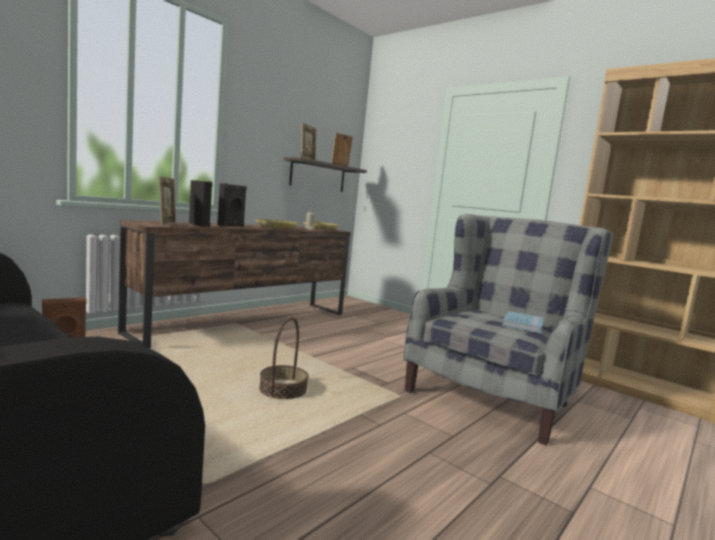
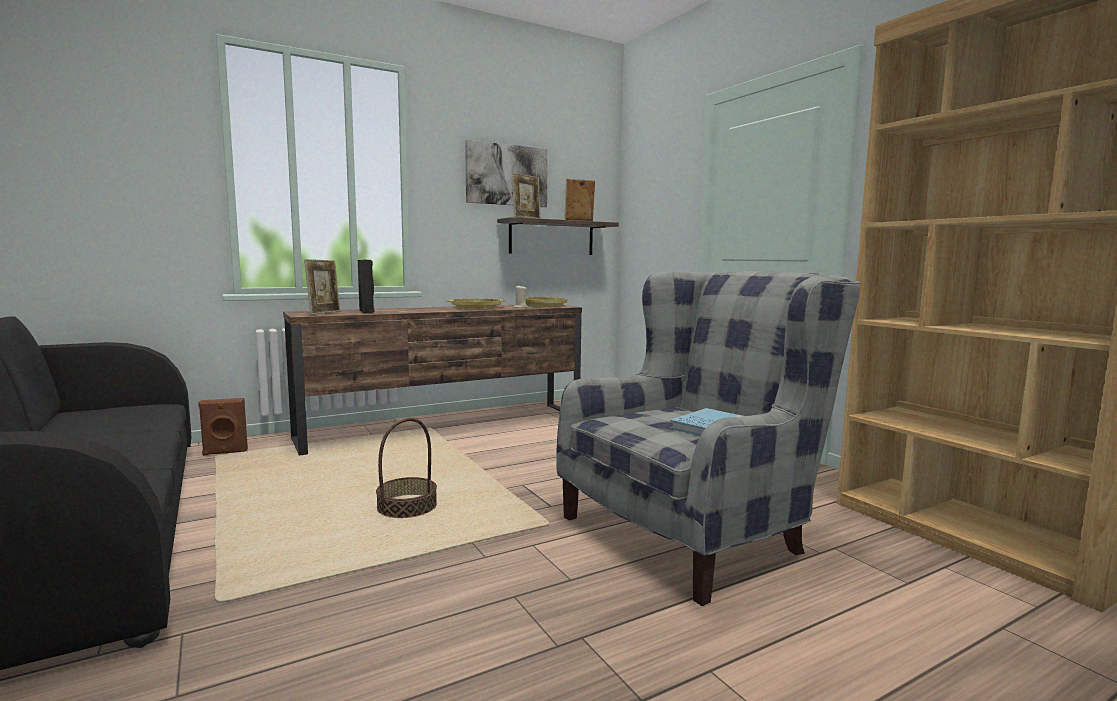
camera: 20 degrees right, 0 degrees up
black speaker [217,183,247,227] -> none
none -> picture [465,140,548,207]

